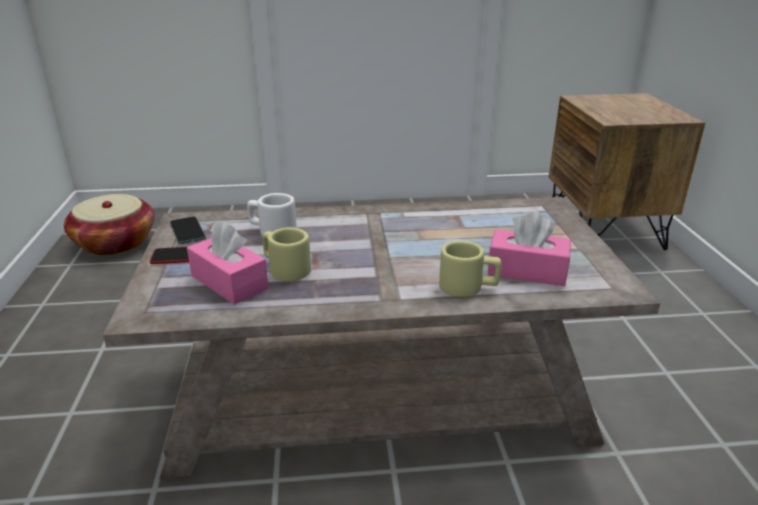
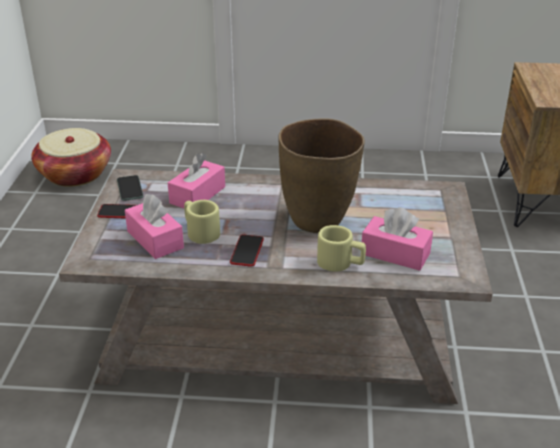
camera: 10 degrees right, 5 degrees up
white mug [247,193,297,236] -> pink tissue box [168,153,225,208]
none -> phone [230,234,264,267]
none -> brown vase [279,118,365,233]

